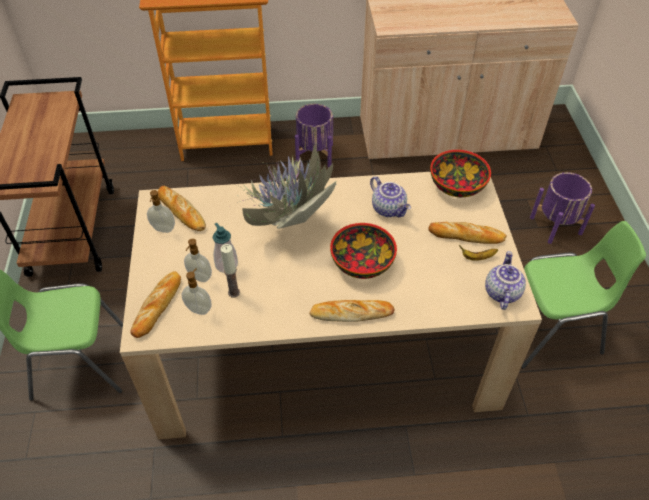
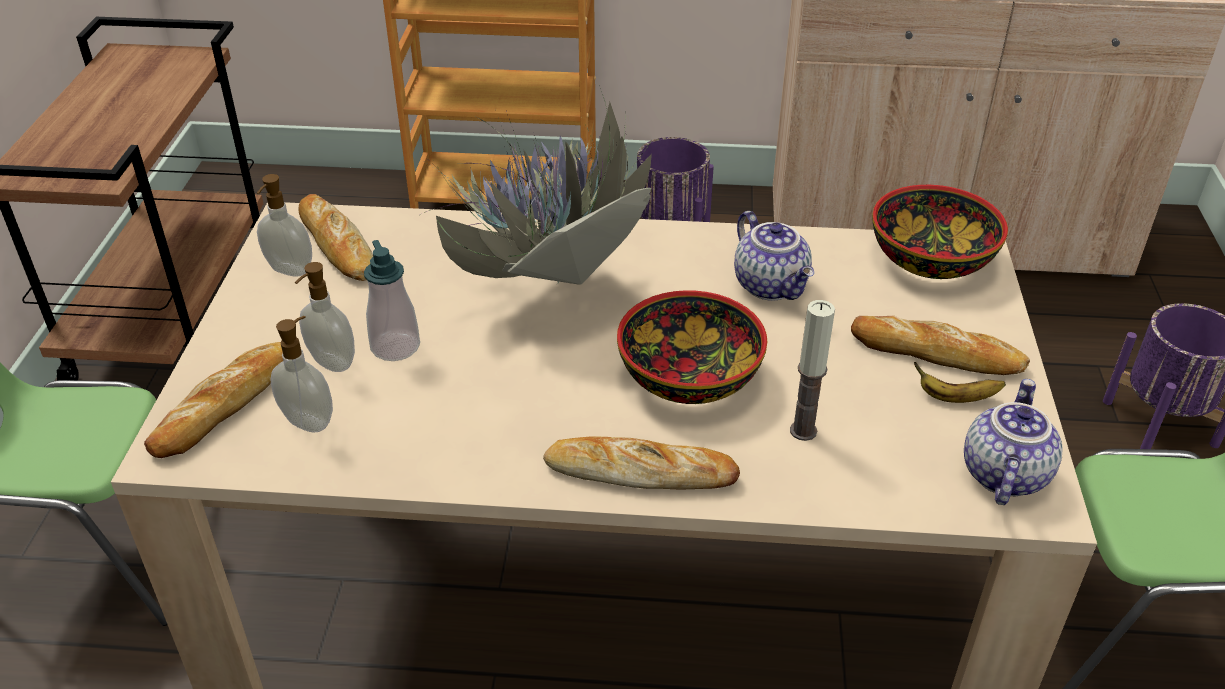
camera: 10 degrees right, 10 degrees down
candle [221,244,240,297] -> candle moved to [790,300,835,441]

